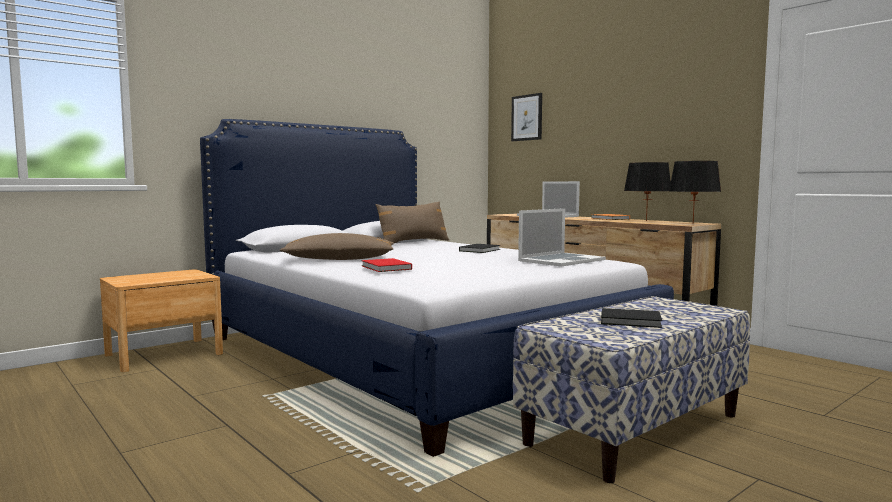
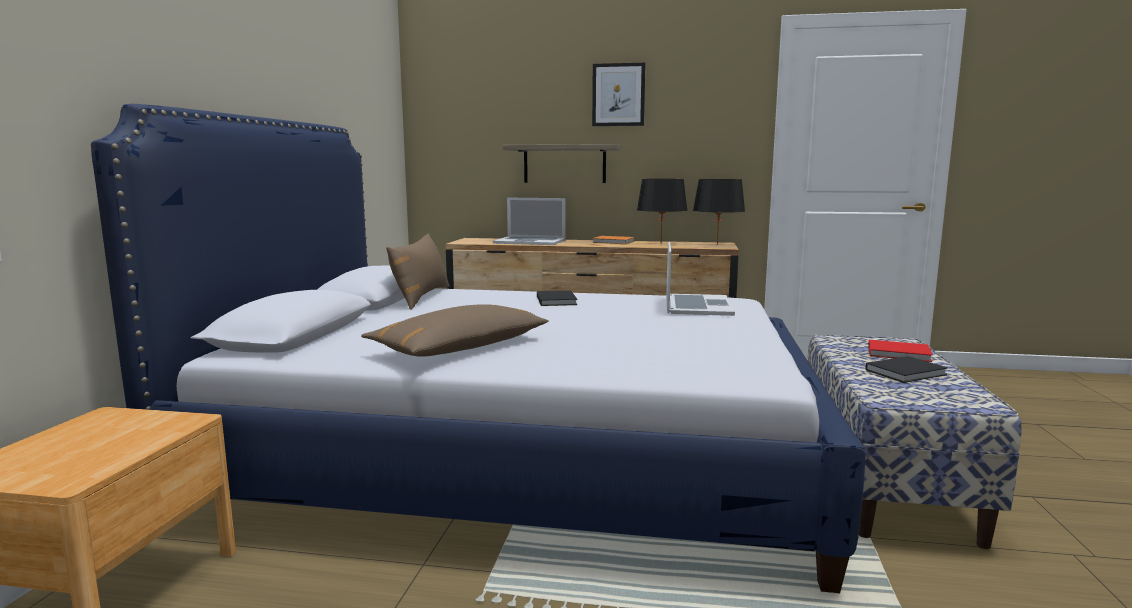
camera: 40 degrees left, 5 degrees up
red book [361,258,412,272] -> red book moved to [868,340,933,362]
picture [511,93,542,141] -> picture moved to [592,63,645,126]
none -> shelf [503,144,620,183]

